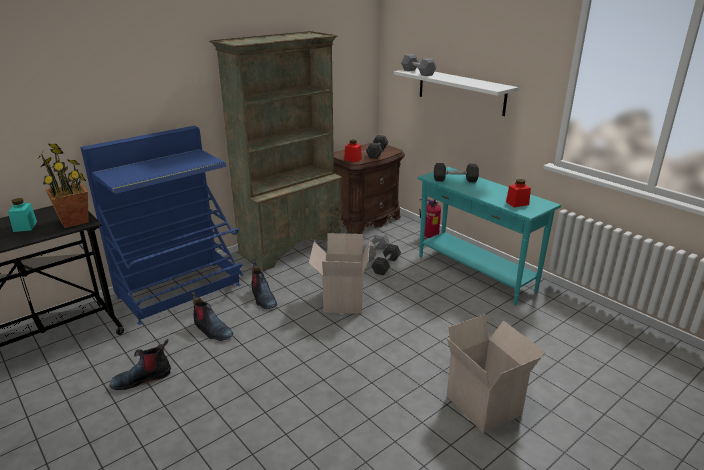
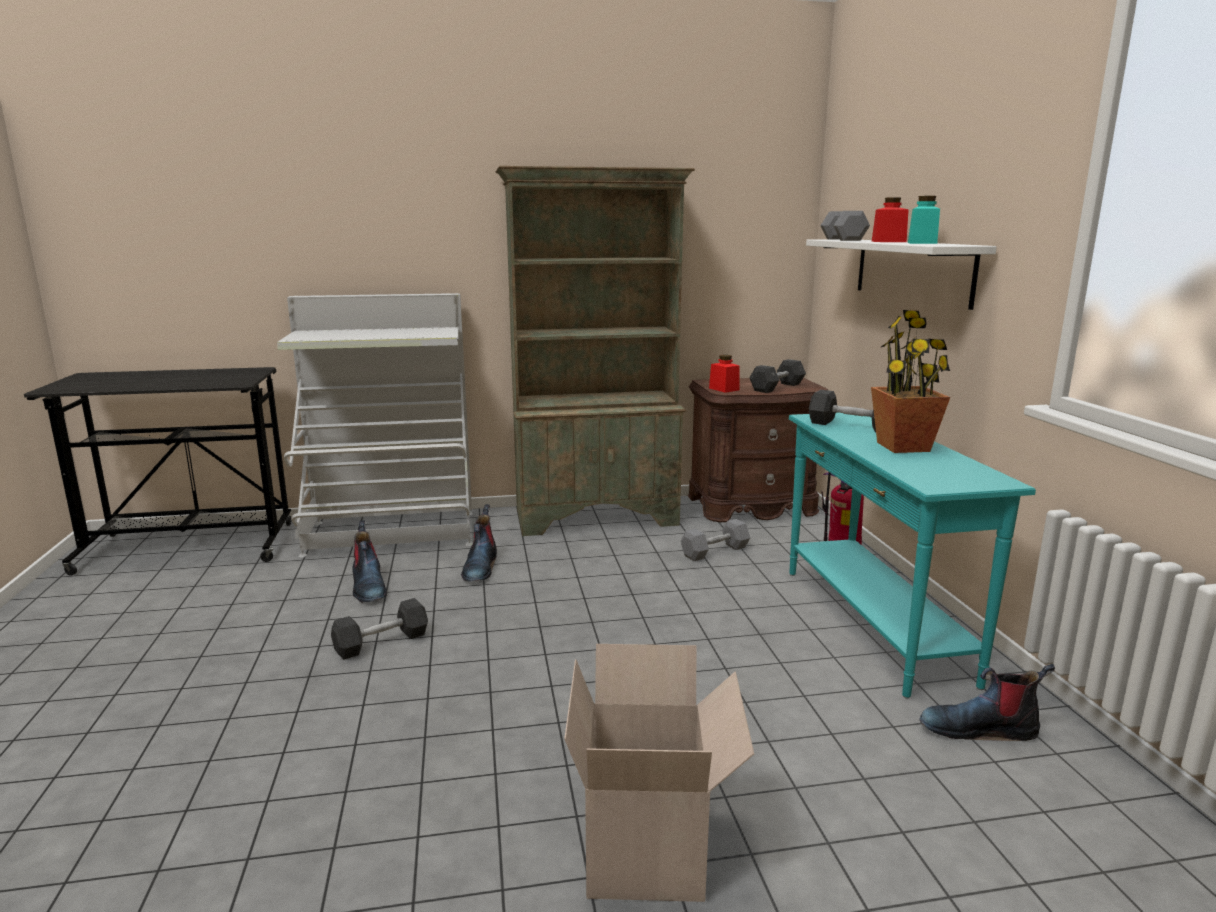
camera: 30 degrees right, 10 degrees down
turquoise jar [8,198,37,232] -> turquoise jar moved to [908,196,940,244]
potted plant [39,144,89,228] -> potted plant moved to [871,310,950,453]
blue shoe rack [80,126,243,325] -> white shoe rack [277,293,473,557]
boot [110,339,171,390] -> boot moved to [919,664,1055,741]
cardboard box [309,233,370,314] -> none
grey dumbbell [371,244,401,275] -> grey dumbbell moved to [331,598,428,660]
red jar [506,179,531,208] -> red jar moved to [872,197,909,242]

